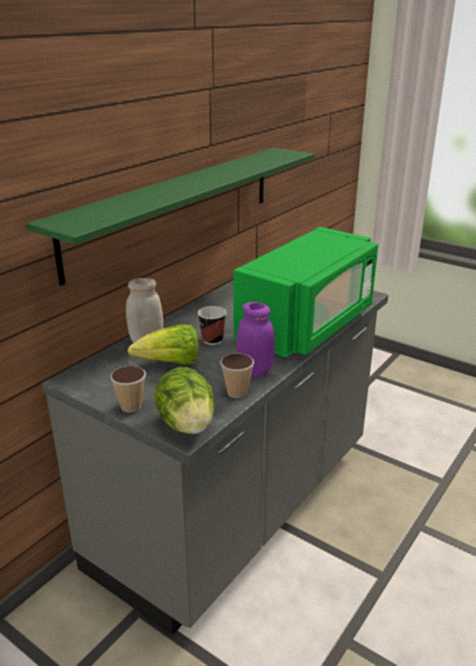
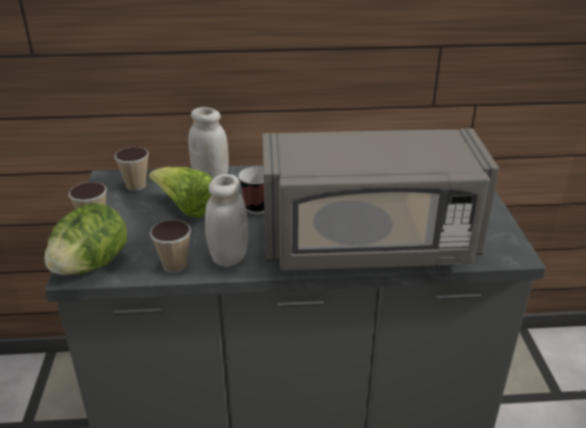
camera: 50 degrees right, 5 degrees up
green shelf [26,148,315,286] -> none
green microwave [233,227,378,357] -> grey microwave [262,128,499,271]
purple jar [237,302,275,377] -> white jar [205,174,248,267]
none -> cup [114,147,149,191]

